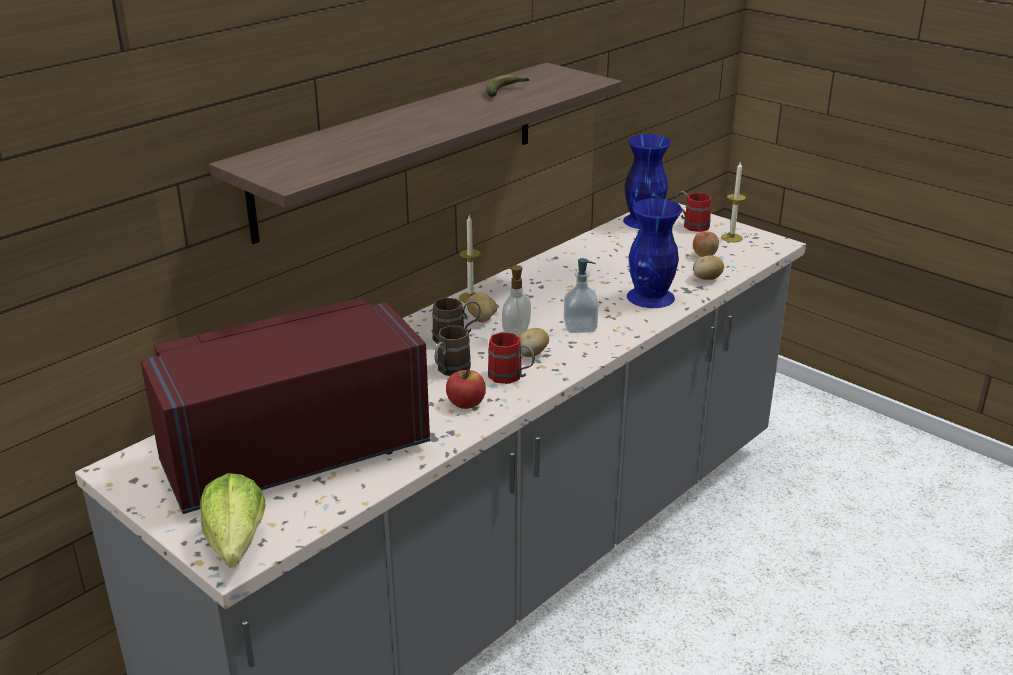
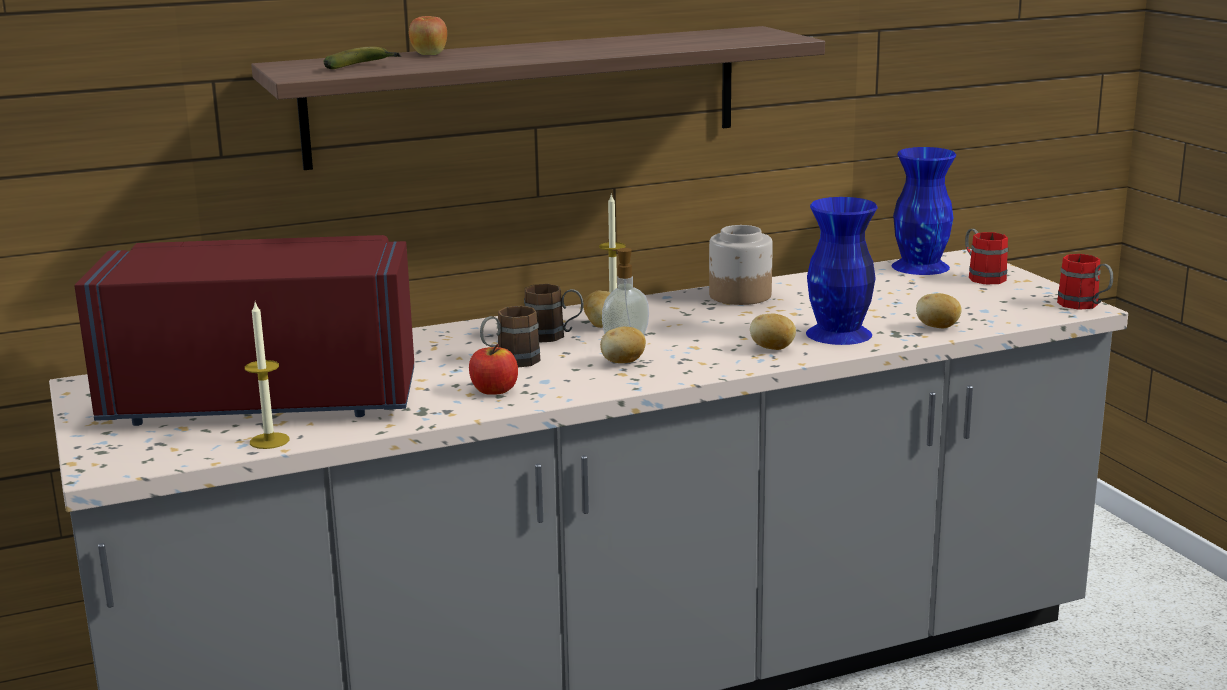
camera: 25 degrees right, 10 degrees down
lettuce [200,473,266,568] -> none
banana [486,75,529,97] -> banana moved to [323,47,401,69]
red mug [488,332,535,384] -> red mug moved to [1057,254,1113,310]
soap dispenser [564,258,598,333] -> none
apple [693,231,719,257] -> apple moved to [409,16,447,55]
candle [721,162,746,242] -> candle moved to [245,303,289,449]
none -> jar [709,225,773,305]
none -> potato [750,314,796,350]

